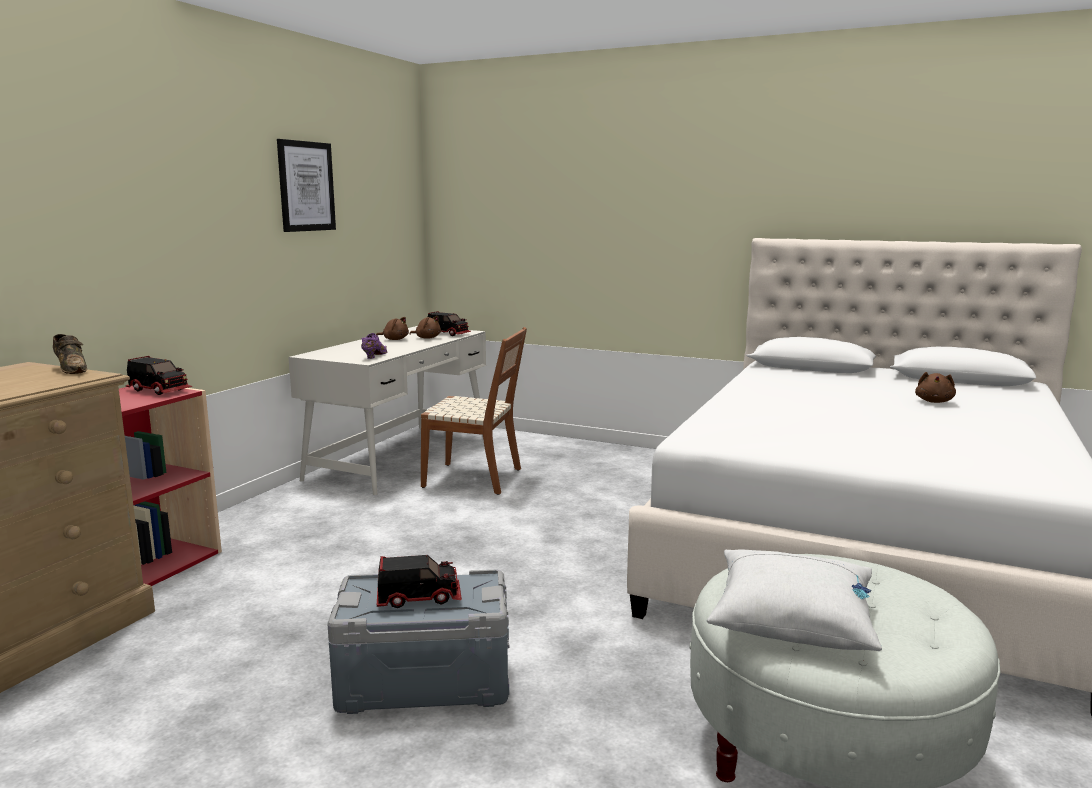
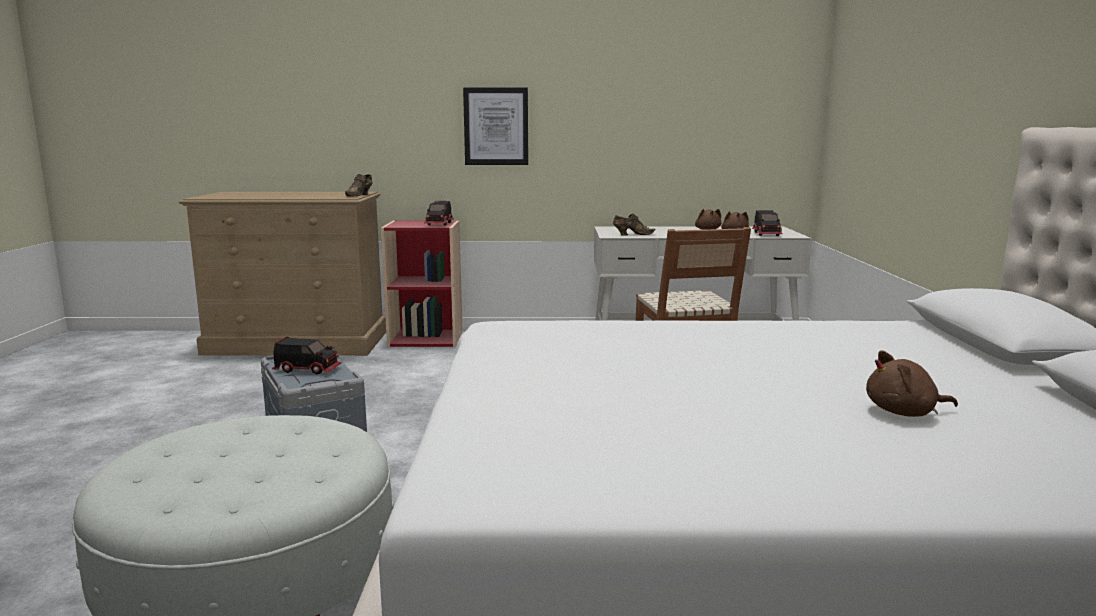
camera: 65 degrees right, 0 degrees up
picture [277,139,336,232] -> picture moved to [463,88,528,165]
purple shoe [361,333,387,359] -> brown shoe [613,213,655,236]
toy truck [377,555,462,608] -> toy truck turned 45 degrees counterclockwise [272,337,342,375]
grey pillow [707,549,882,651] -> none

